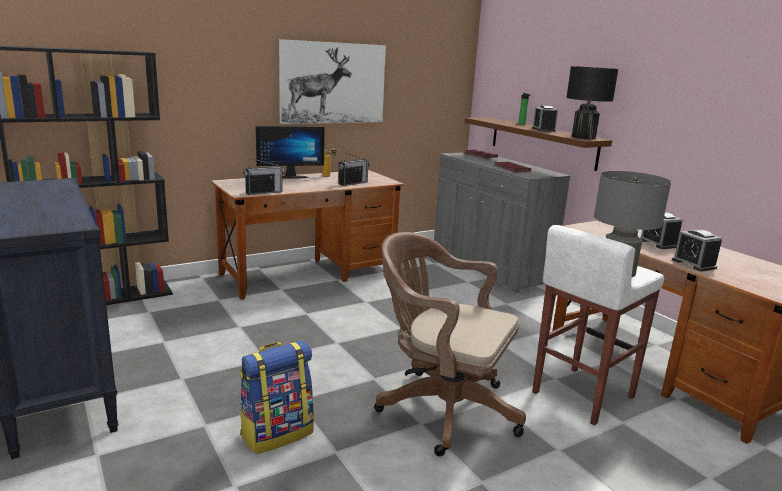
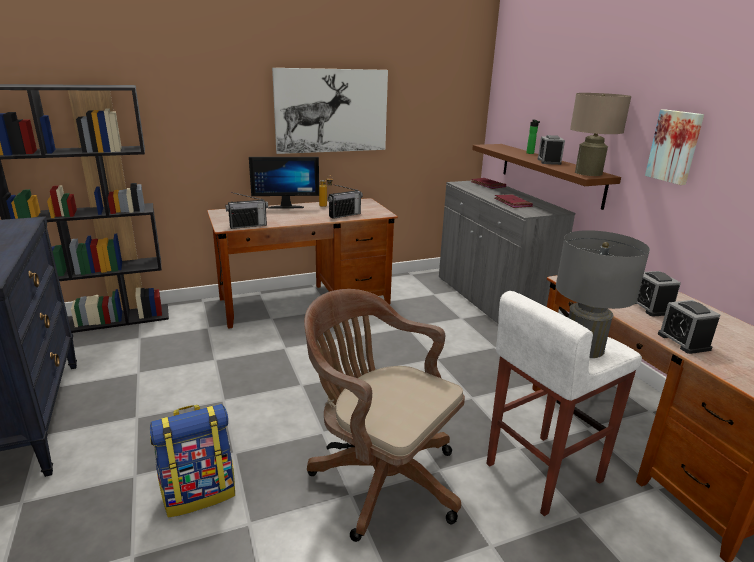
camera: 10 degrees right, 5 degrees up
black table lamp [566,66,618,139] -> beige table lamp [570,93,631,176]
none -> picture [645,109,704,185]

